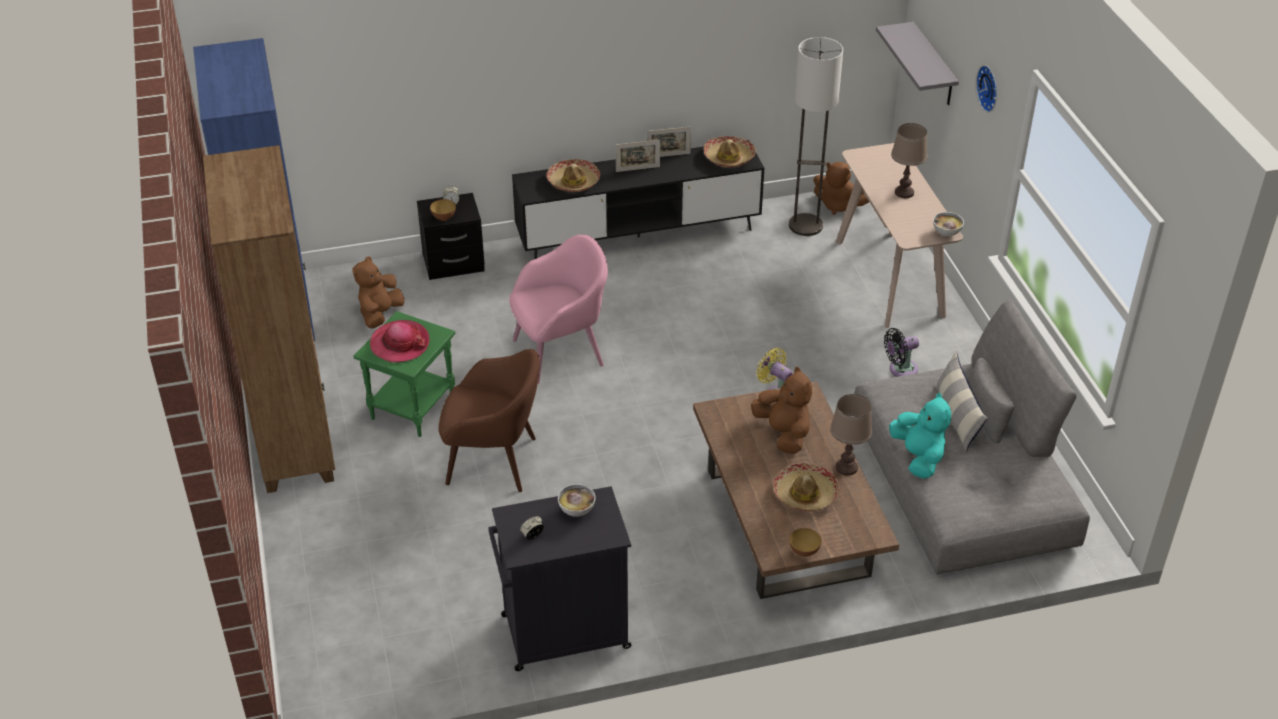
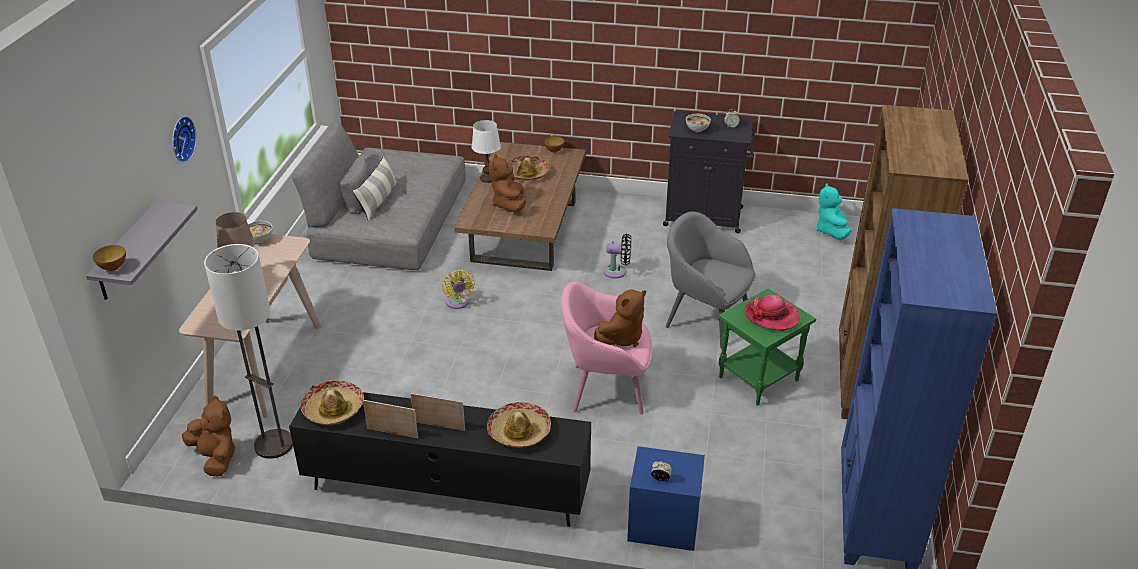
camera: 155 degrees left, 5 degrees down
brown plush toy [352,256,404,328] -> brown plush toy moved to [594,289,646,347]
black nightstand [417,193,485,280] -> blue nightstand [627,446,705,551]
bowl [430,199,456,221] -> bowl moved to [93,245,126,271]
brown armchair [439,349,540,492] -> grey armchair [665,212,756,349]
brown table lamp [830,394,872,476] -> white table lamp [472,120,501,183]
black fan [884,328,919,377] -> black fan moved to [603,234,631,279]
turquoise plush toy [889,392,951,479] -> turquoise plush toy moved to [816,183,852,240]

